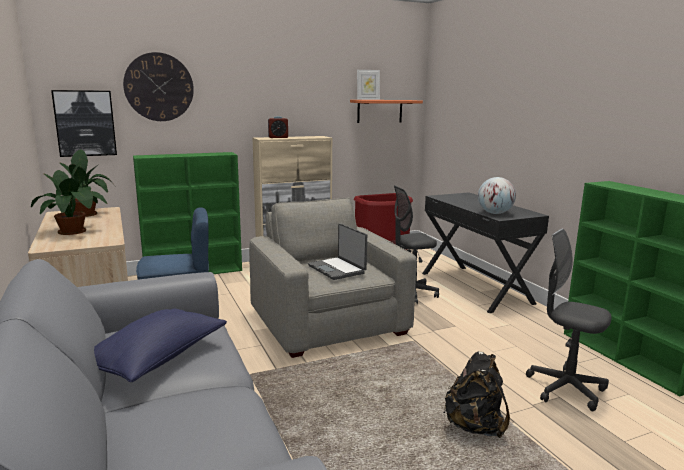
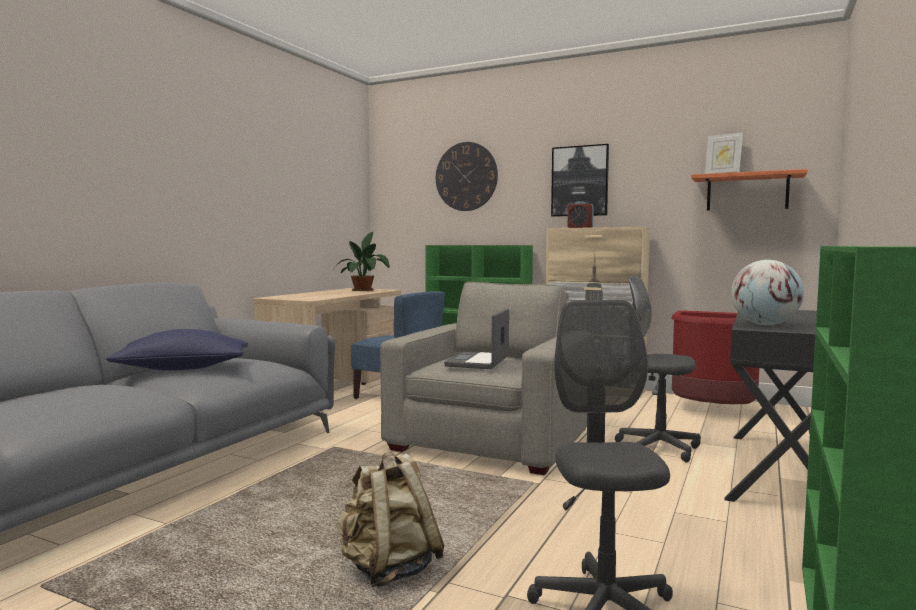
camera: 50 degrees right, 10 degrees down
potted plant [31,159,107,235] -> none
picture [51,90,117,157] -> picture moved to [551,144,609,217]
black backpack [444,351,510,438] -> beige backpack [337,453,444,587]

